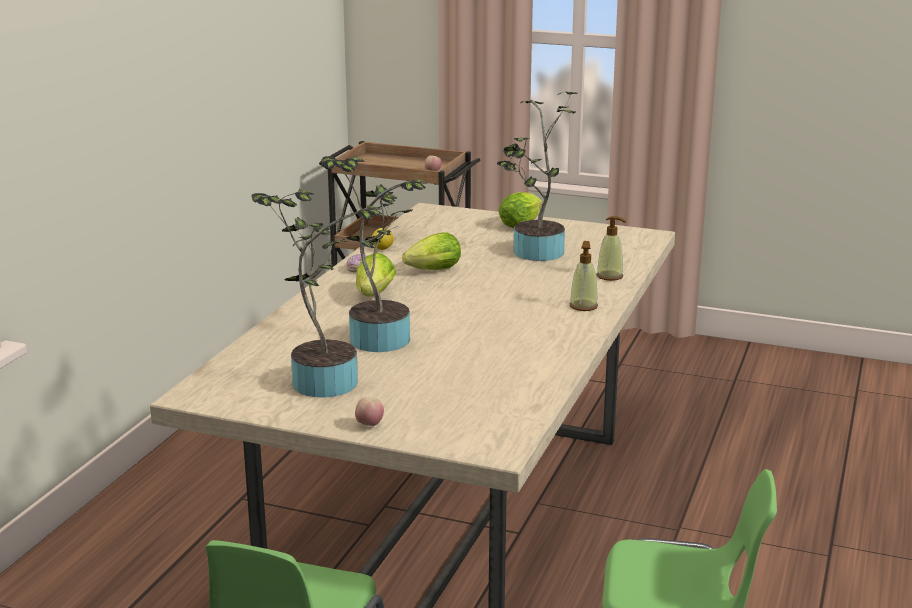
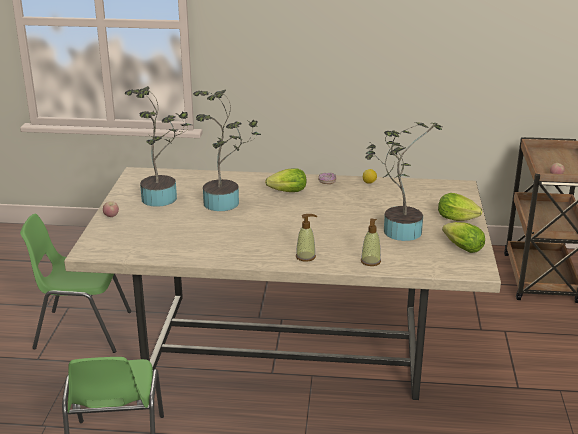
camera: 75 degrees right, 5 degrees up
lettuce [402,232,461,270] -> lettuce moved to [442,222,485,253]

